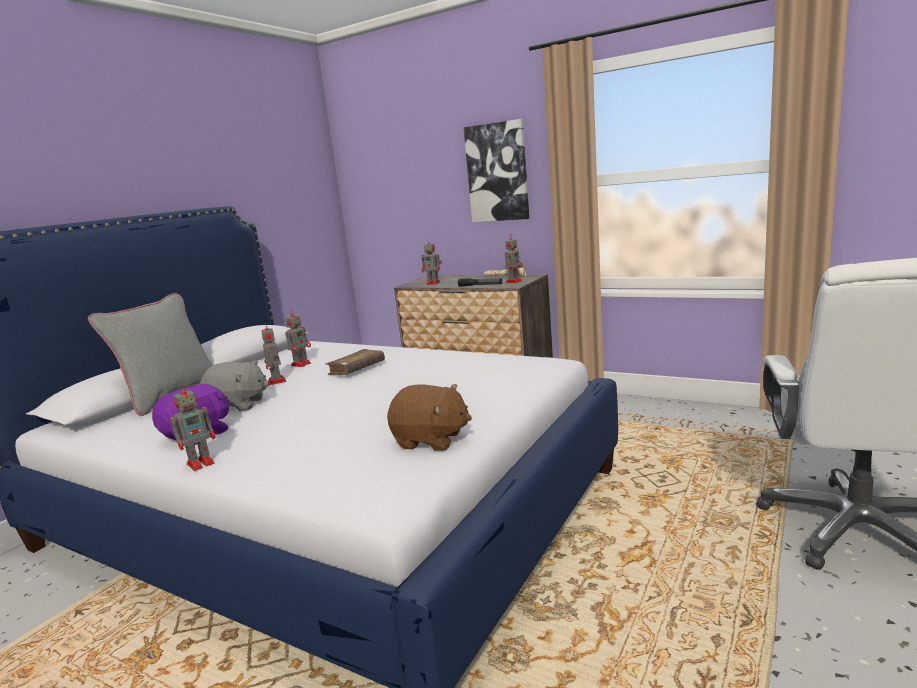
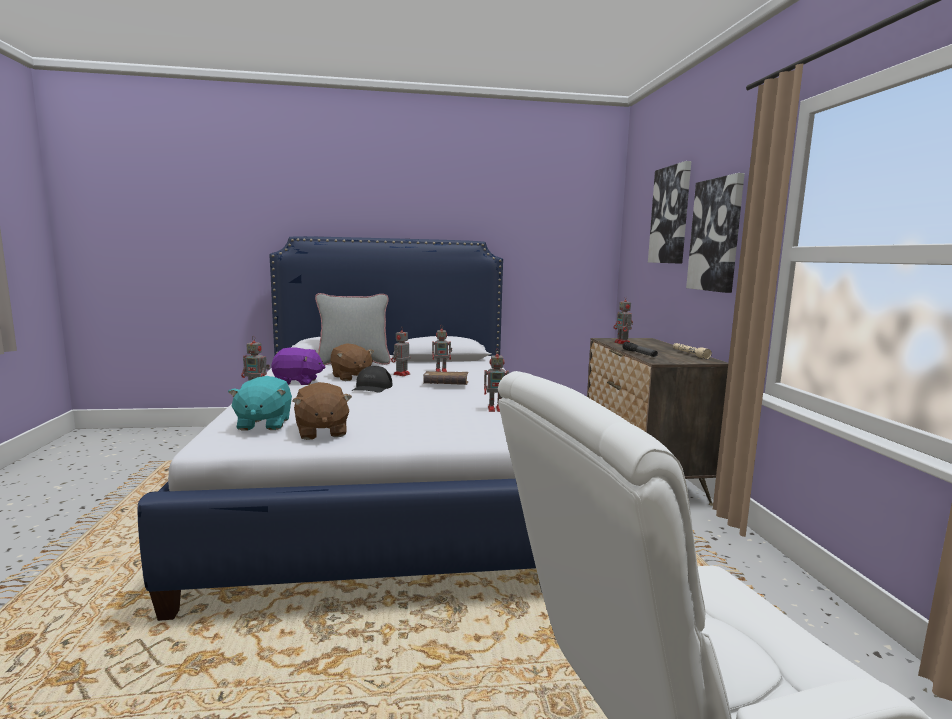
camera: 50 degrees right, 5 degrees down
grey plush toy [200,360,269,411] -> brown plush toy [330,344,374,381]
toy robot [505,238,523,283] -> toy robot moved to [484,348,509,412]
none -> turquoise plush toy [228,376,292,431]
none -> black cap [351,366,392,393]
none -> picture [648,161,691,264]

